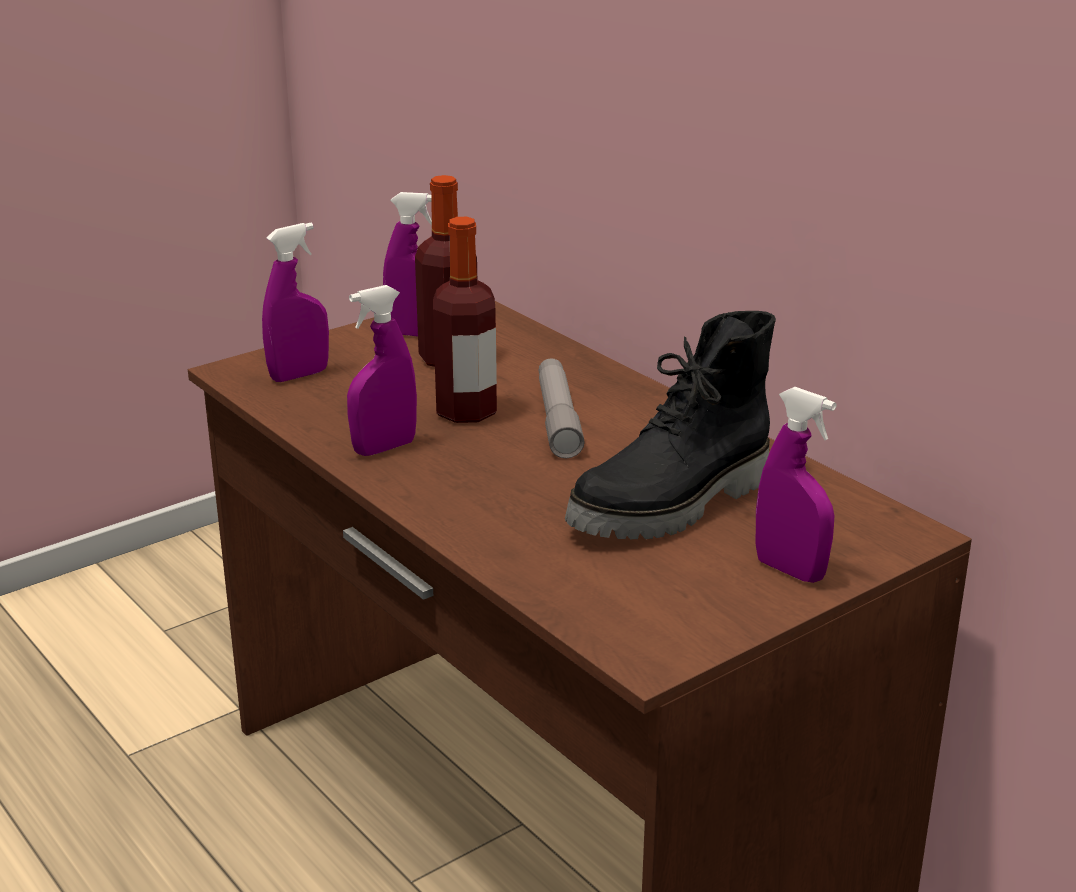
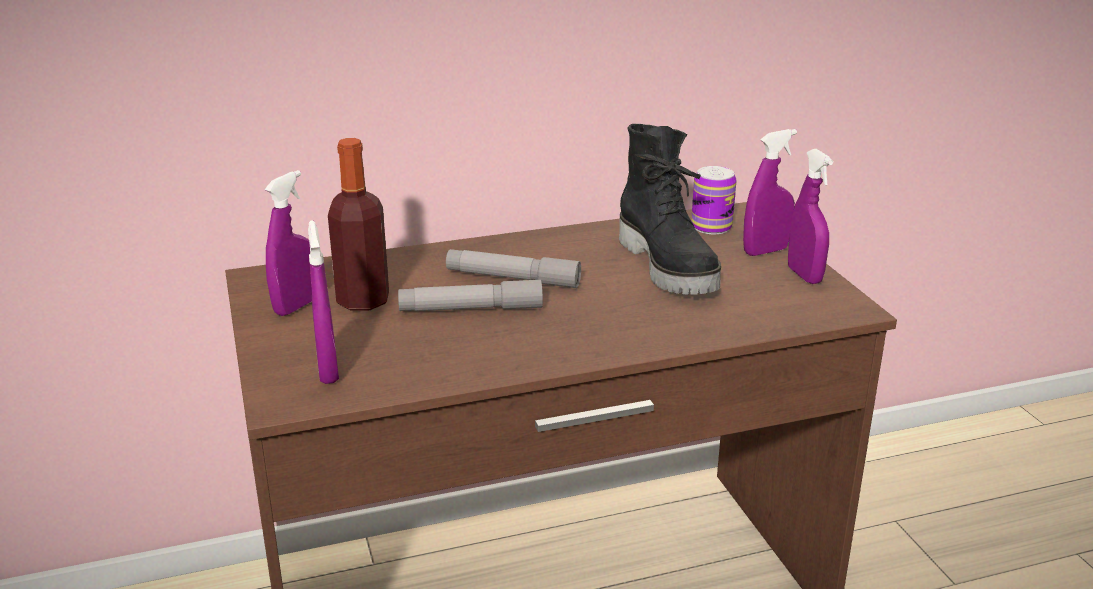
camera: 70 degrees left, 0 degrees up
purple spray bottle [347,285,417,456] -> purple spray bottle moved to [788,149,833,284]
bottle [433,217,497,423] -> grey flashlight [398,280,543,311]
none -> can [691,166,737,234]

